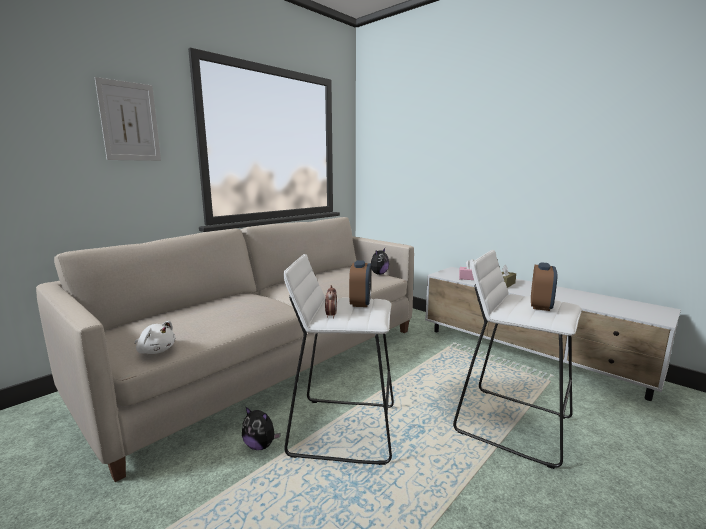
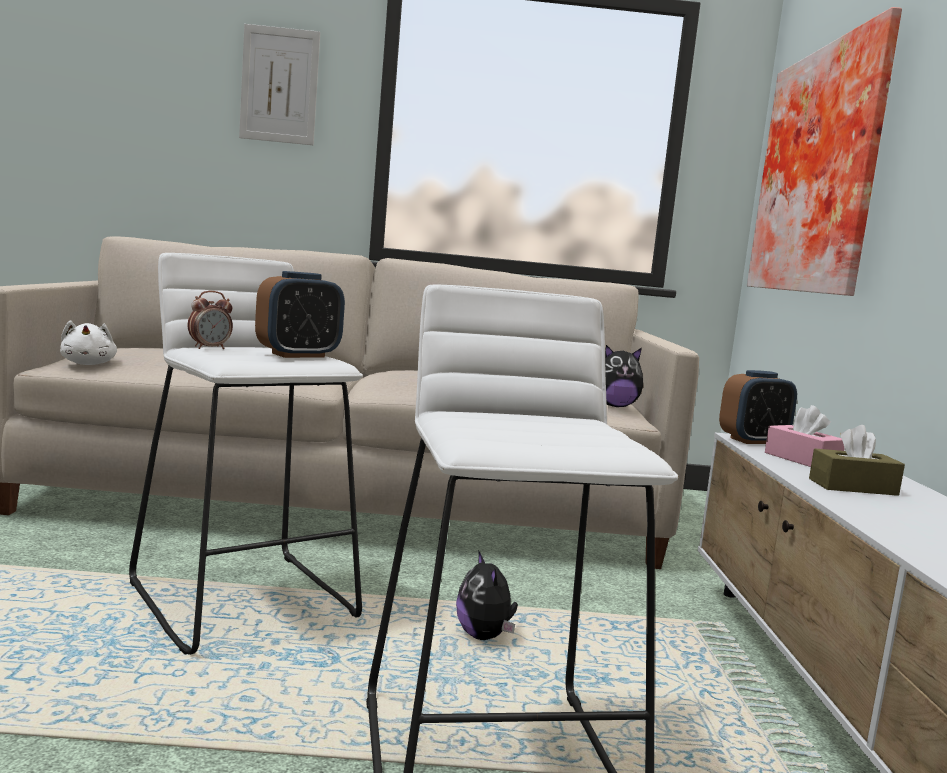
camera: 45 degrees right, 5 degrees down
plush toy [242,406,281,450] -> plush toy moved to [456,550,518,640]
alarm clock [531,262,557,311] -> alarm clock moved to [719,370,797,444]
none -> picture [747,7,902,296]

